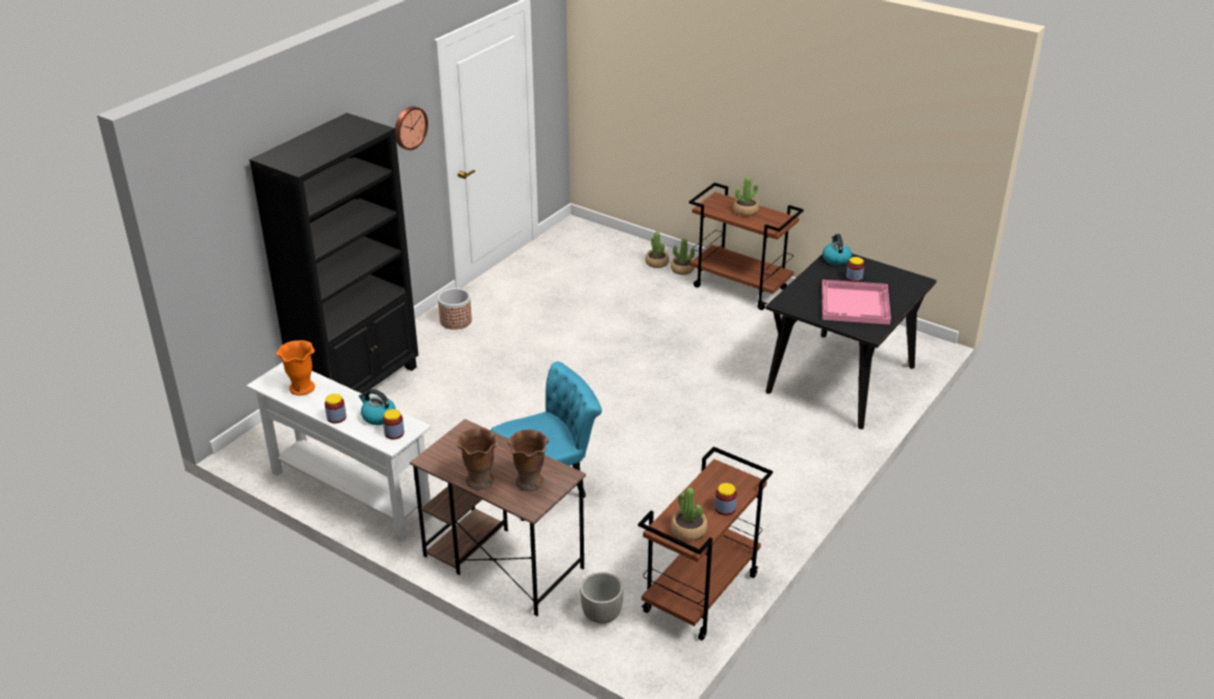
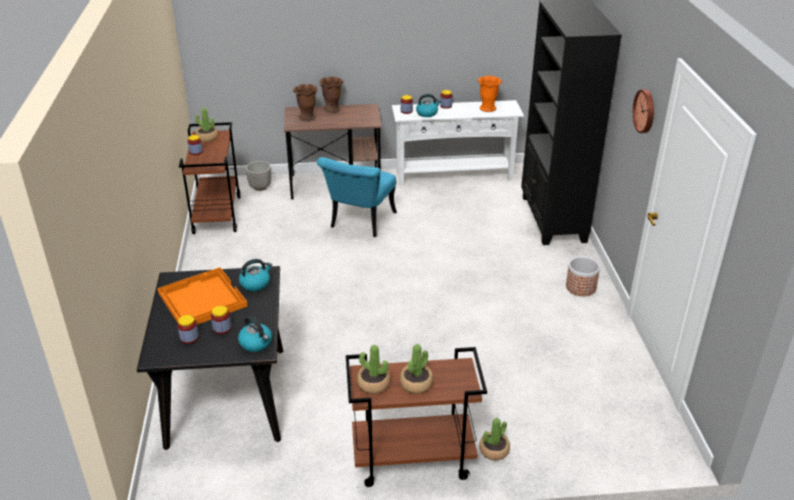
camera: 140 degrees right, 0 degrees up
potted plant [645,231,669,268] -> potted plant moved to [357,345,391,394]
pink tray [822,280,891,325] -> orange tray [157,267,247,324]
none -> jar [177,315,199,344]
none -> kettle [239,259,272,291]

